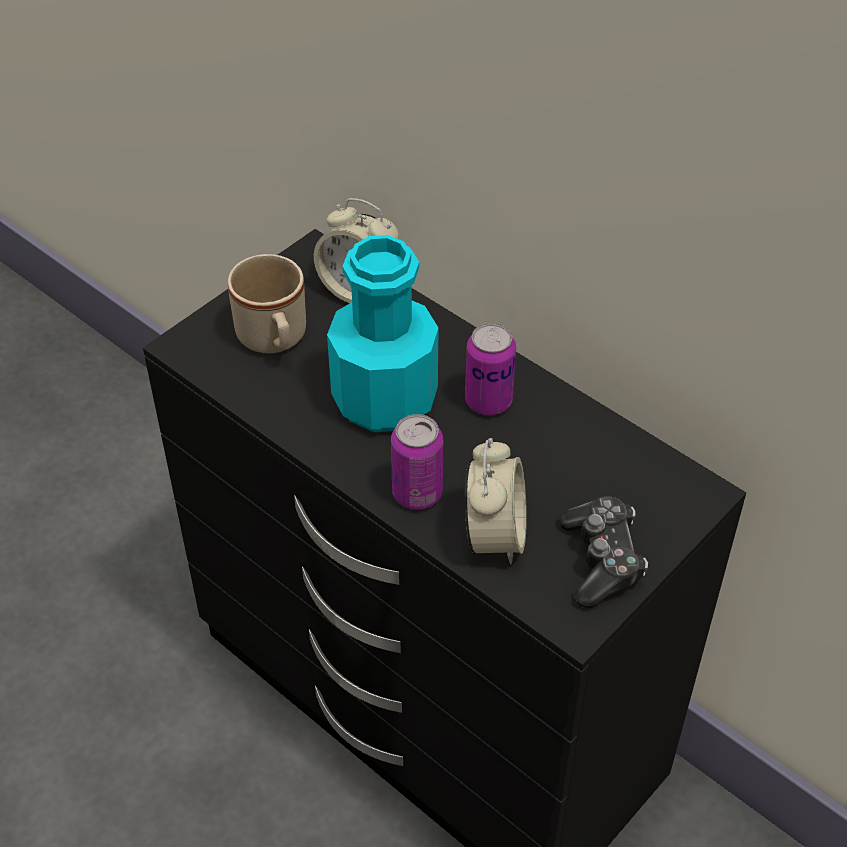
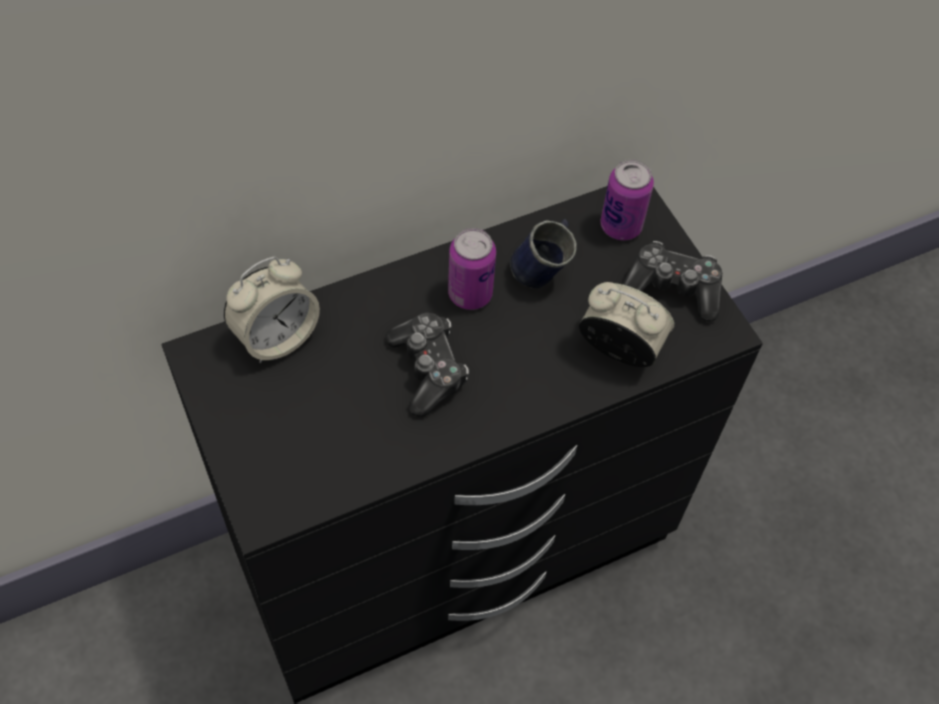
camera: 70 degrees left, 10 degrees up
beige mug [227,254,306,353] -> none
turquoise bottle [327,235,439,432] -> game controller [385,313,469,417]
can [391,414,443,509] -> can moved to [600,160,654,240]
none -> blue mug [510,219,577,288]

